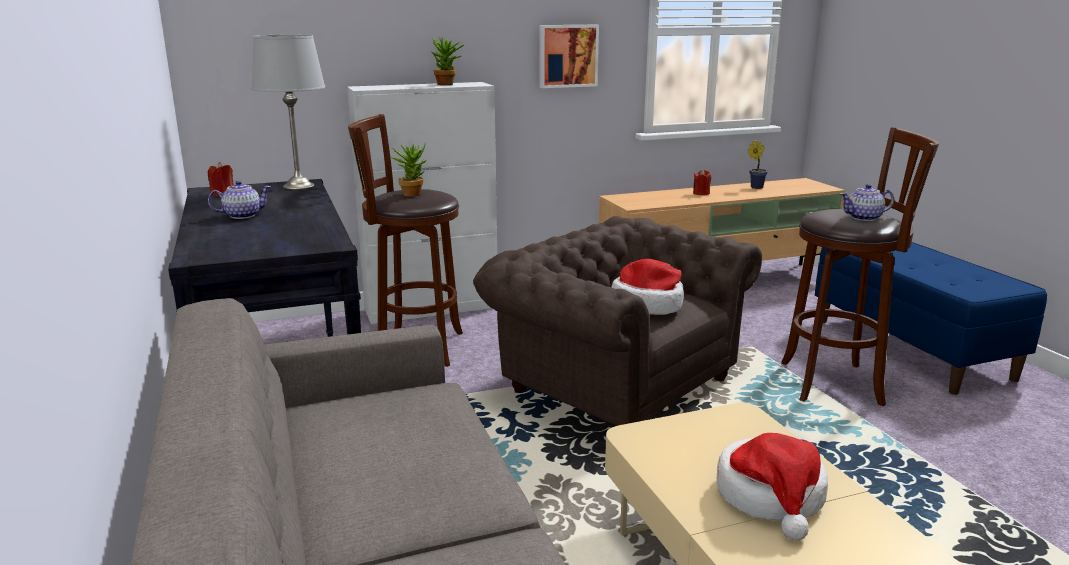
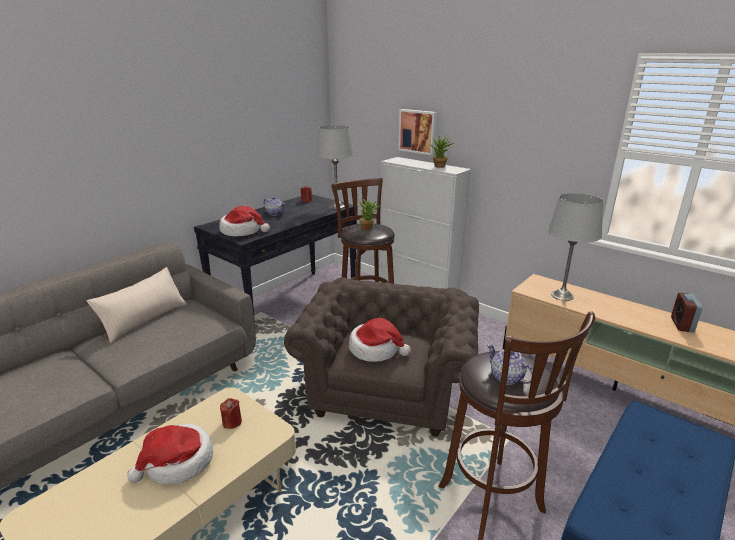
camera: 60 degrees right, 5 degrees up
picture [539,25,599,88] -> picture moved to [398,109,437,155]
red candle [693,169,711,195] -> red candle moved to [220,398,242,429]
potted plant [747,140,768,189] -> alarm clock [671,293,703,333]
none -> beige pillow [87,267,187,343]
none -> hat [219,206,270,237]
none -> grey table lamp [548,193,603,301]

